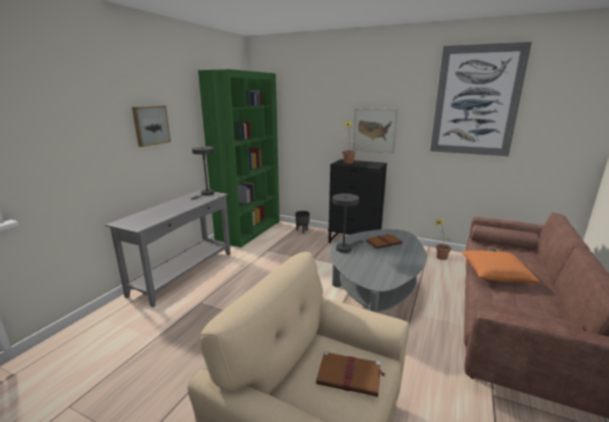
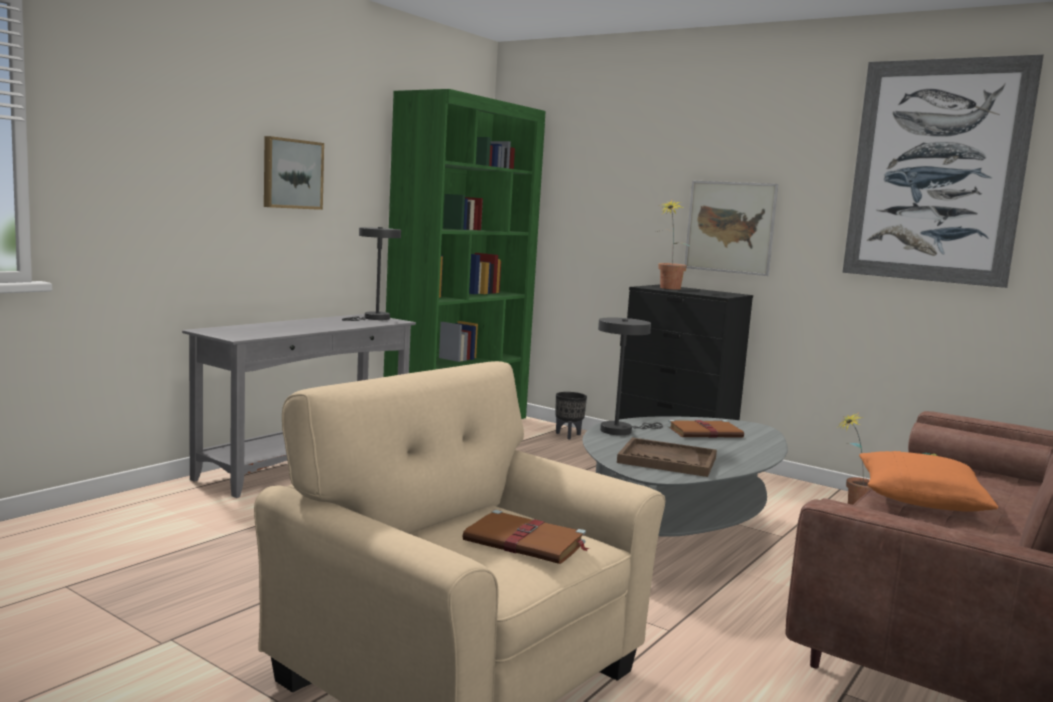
camera: 10 degrees right, 10 degrees down
none -> brown tray [617,437,717,477]

